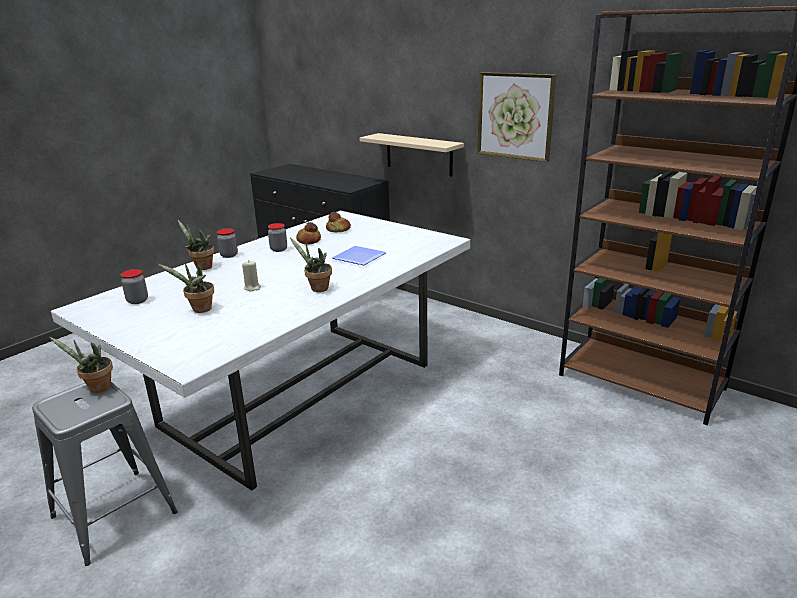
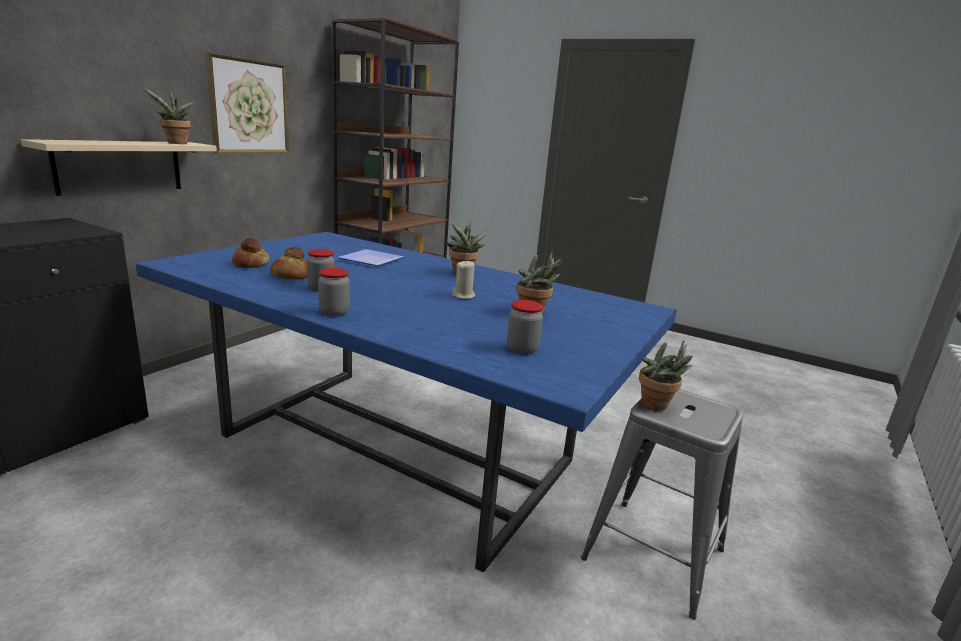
camera: 100 degrees left, 5 degrees down
white dining table [51,211,470,491] -> blue dining table [136,232,677,572]
potted plant [178,220,214,270] -> potted plant moved to [141,87,195,144]

